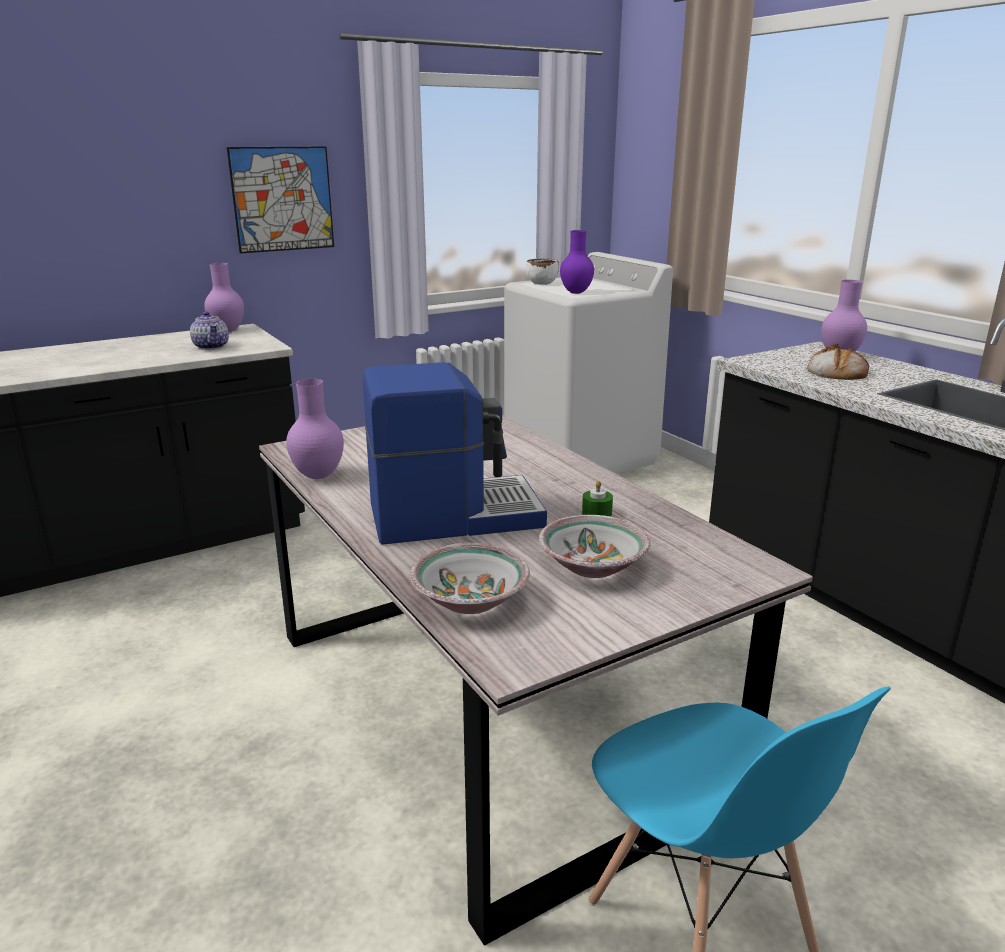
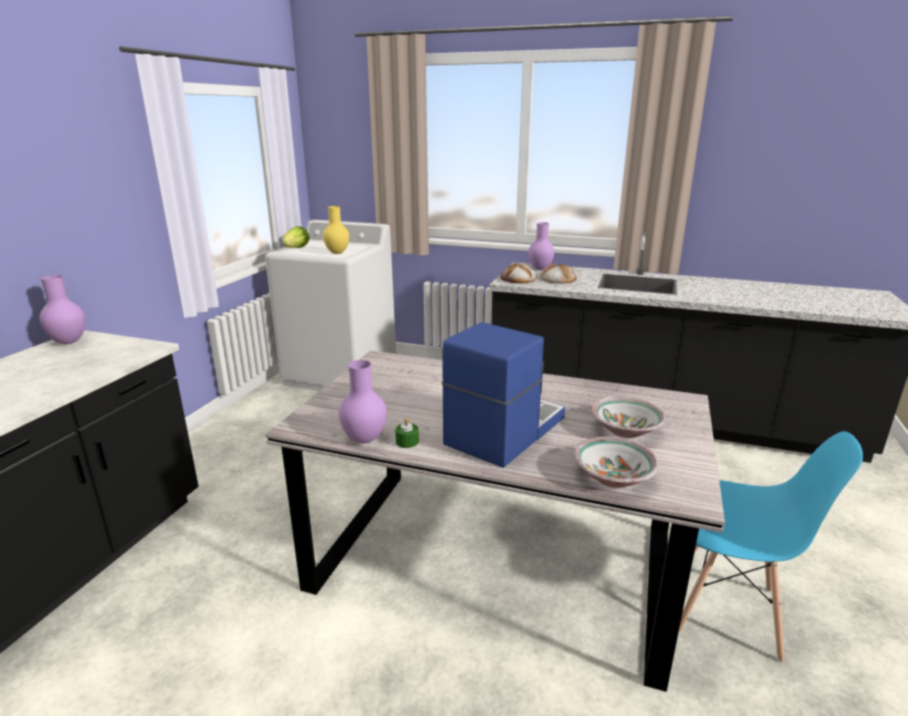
camera: 40 degrees left, 0 degrees up
teapot [190,311,229,350] -> none
picture [227,147,334,253] -> none
white bowl [526,259,559,285] -> lettuce [283,226,310,248]
purple vase [560,230,594,294] -> yellow vase [323,206,349,254]
green candle [582,481,613,516] -> green candle moved to [395,418,419,448]
none -> bread [500,263,537,284]

